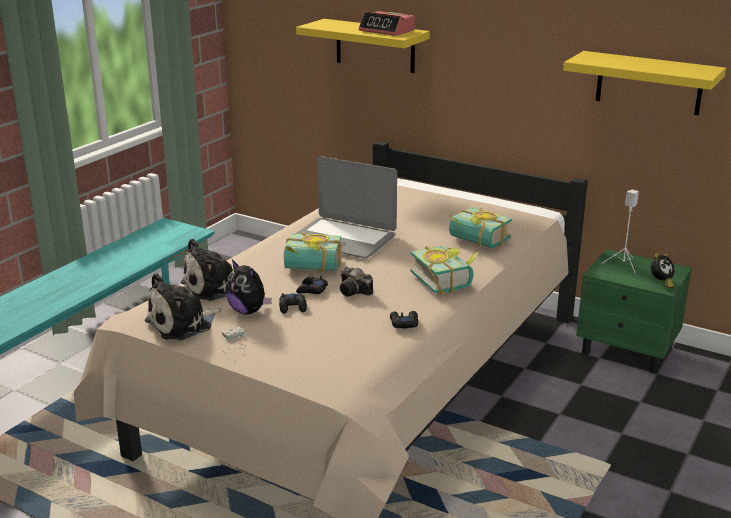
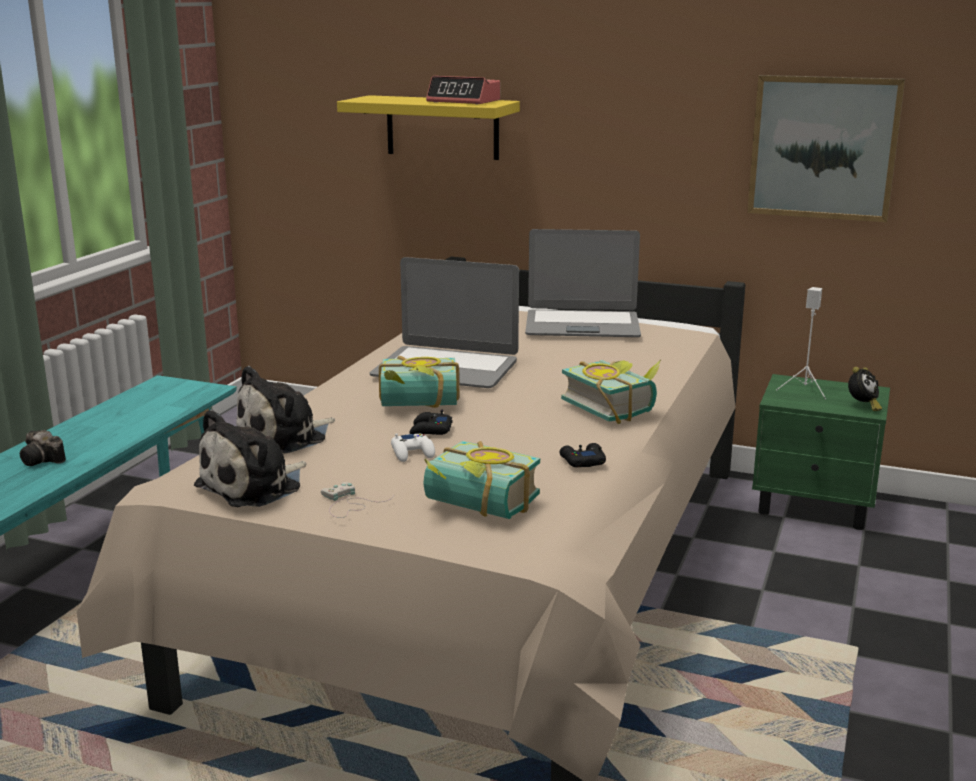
camera: 10 degrees left, 5 degrees down
plush toy [226,259,272,314] -> none
black game controller [279,293,307,314] -> white game controller [391,433,435,462]
camera [340,267,373,297] -> camera moved to [20,430,66,466]
book [449,207,512,248] -> book moved to [423,441,540,519]
yellow shelf [563,51,726,115] -> picture [747,75,905,222]
none -> laptop [525,229,641,337]

